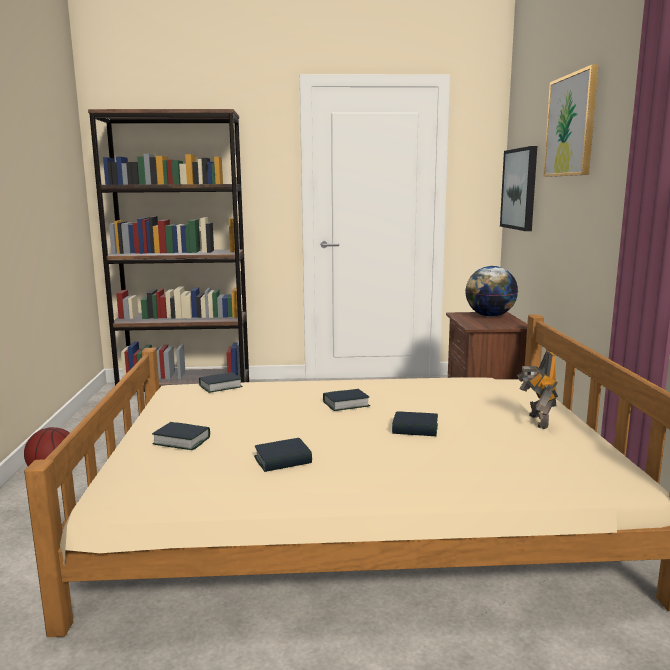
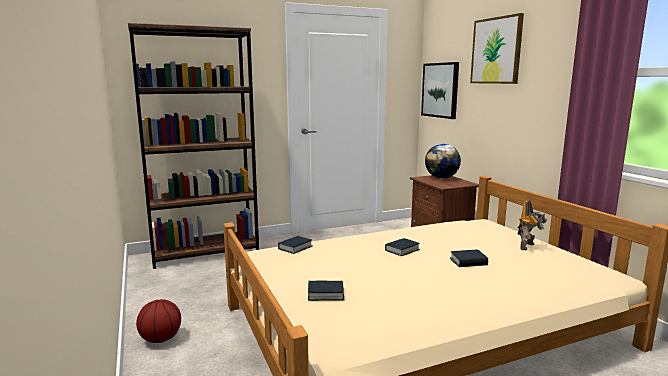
camera: 20 degrees left, 0 degrees up
book [254,438,312,472] -> none
toy robot [517,351,558,429] -> toy robot turned 120 degrees counterclockwise [518,201,547,251]

